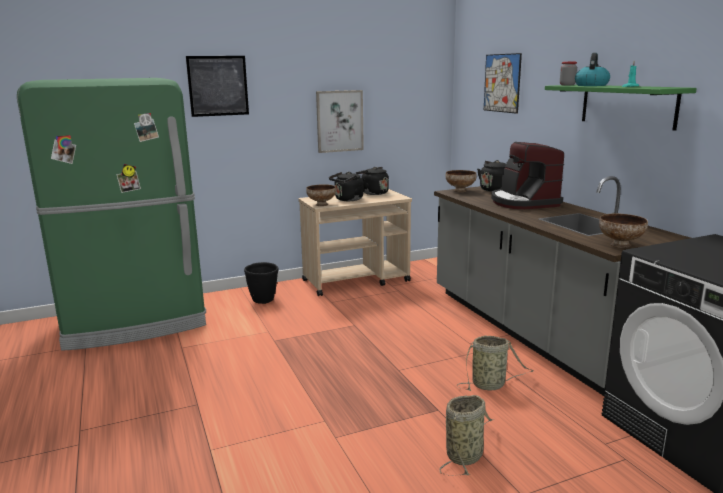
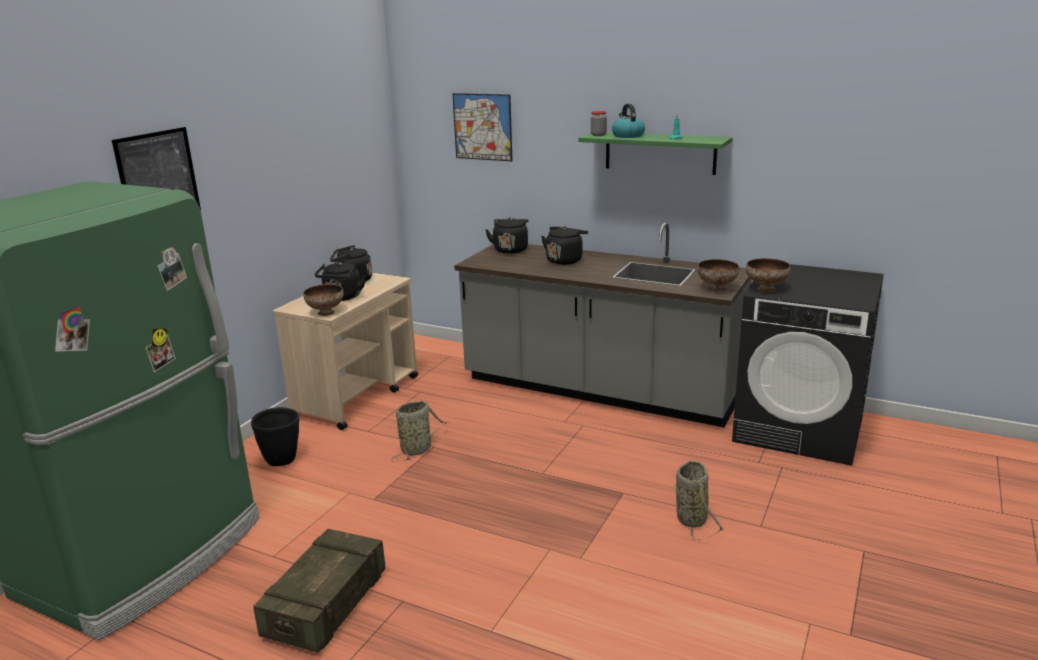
camera: 40 degrees left, 5 degrees up
picture [316,90,364,153] -> none
bowl [446,170,477,192] -> bowl moved to [746,258,791,292]
basket [456,336,533,391] -> basket moved to [391,401,448,462]
coffee machine [491,142,564,209] -> black kettle [541,227,588,265]
none -> crate [253,529,385,653]

